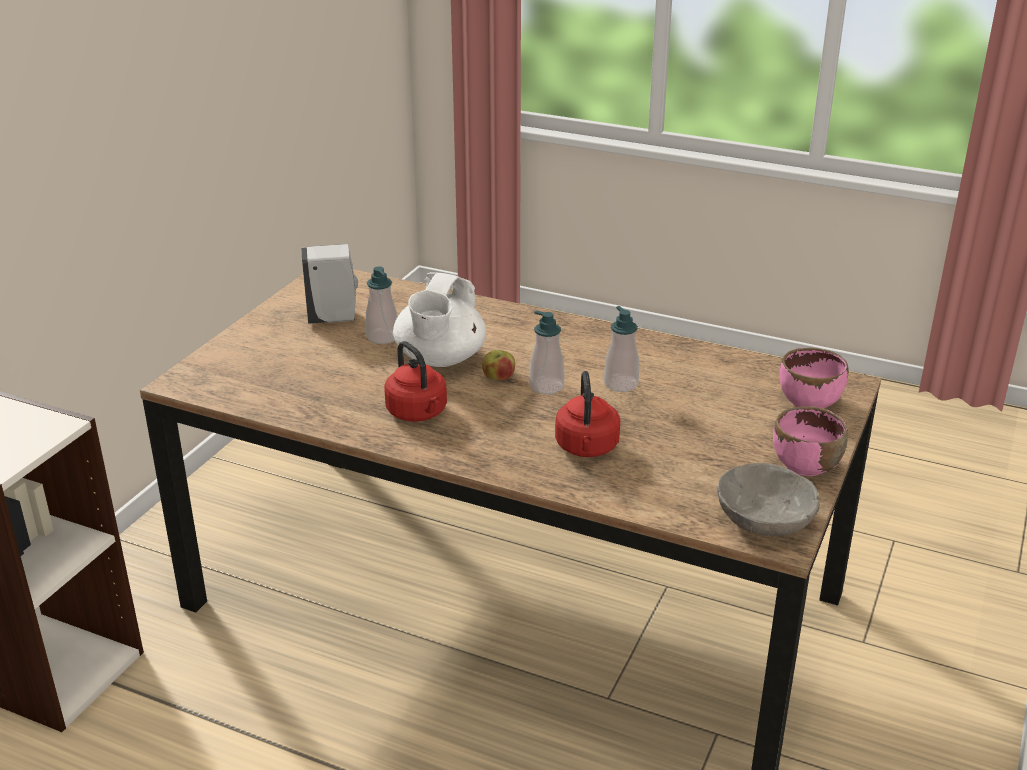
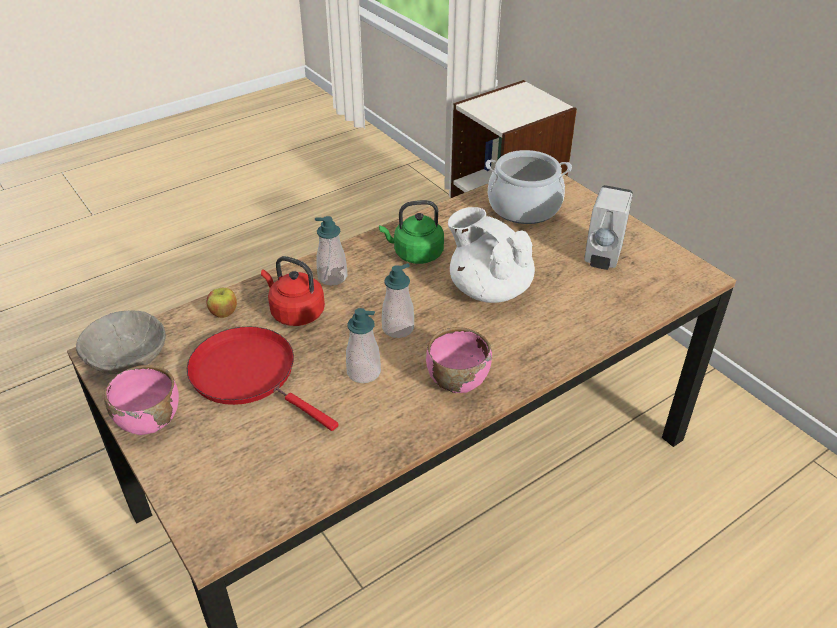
camera: 120 degrees right, 10 degrees up
soap dispenser [366,266,398,344] -> soap dispenser moved to [315,216,347,285]
red kettle [384,341,447,422] -> green kettle [379,200,444,264]
apple [482,350,515,380] -> apple moved to [206,288,237,318]
pink bowl [780,347,849,409] -> pink bowl moved to [426,327,492,393]
none -> red frying pan [187,326,339,431]
none -> cooking pot [485,150,572,224]

